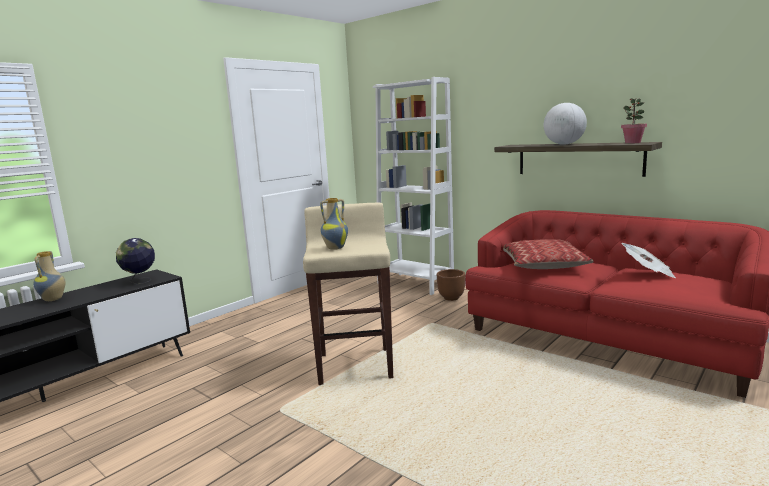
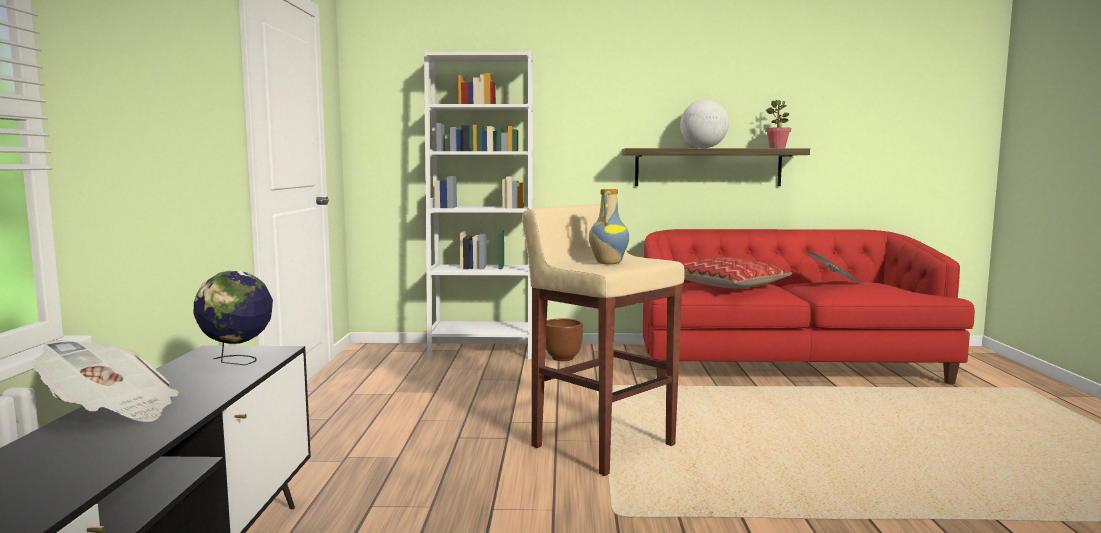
camera: 40 degrees left, 5 degrees down
vase [34,251,66,301] -> newspaper [32,340,179,422]

